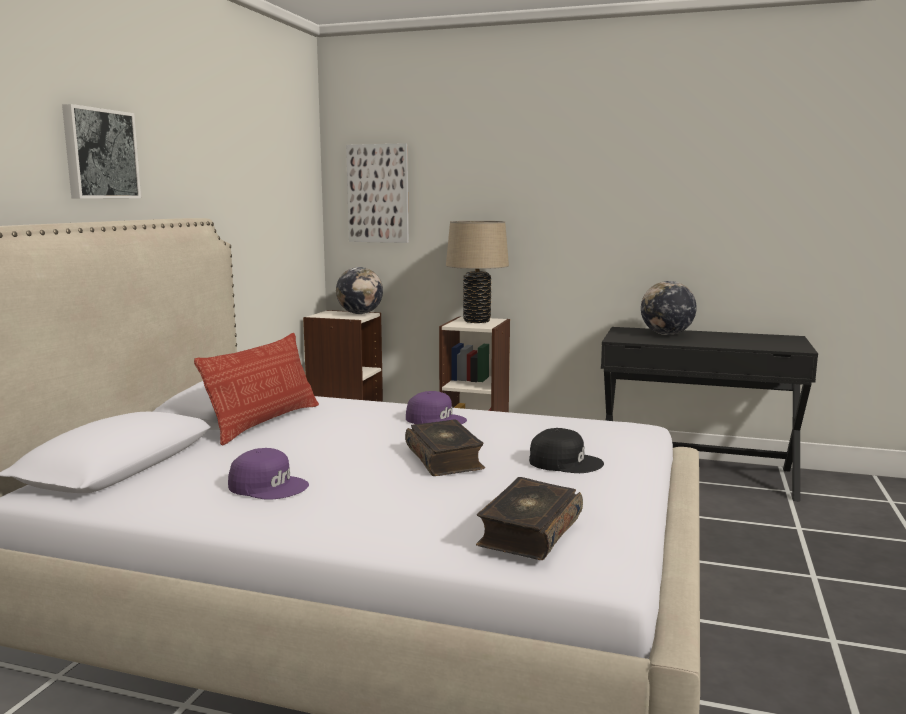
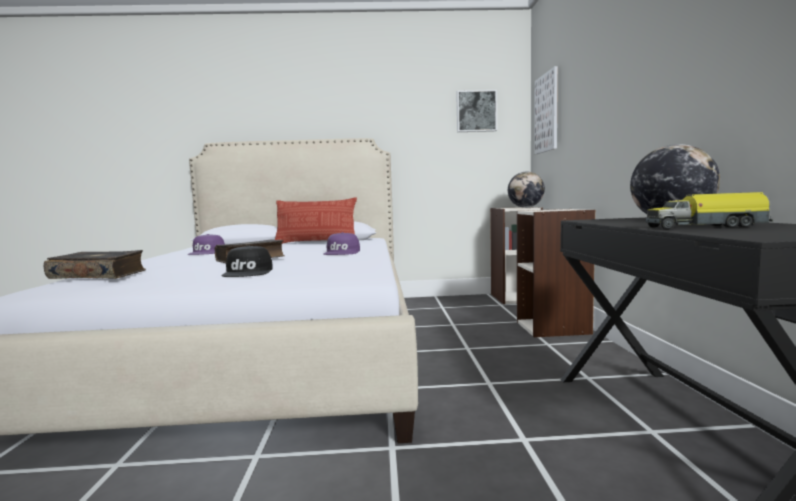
camera: 70 degrees right, 5 degrees down
picture [62,104,141,199] -> picture moved to [456,90,497,132]
beige table lamp [446,221,509,323] -> none
none -> toy truck [646,192,773,229]

